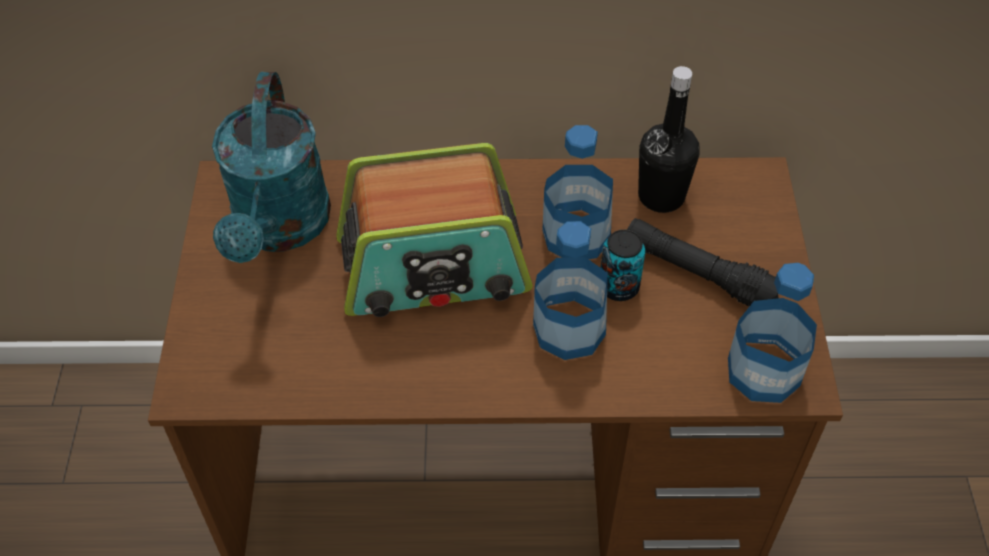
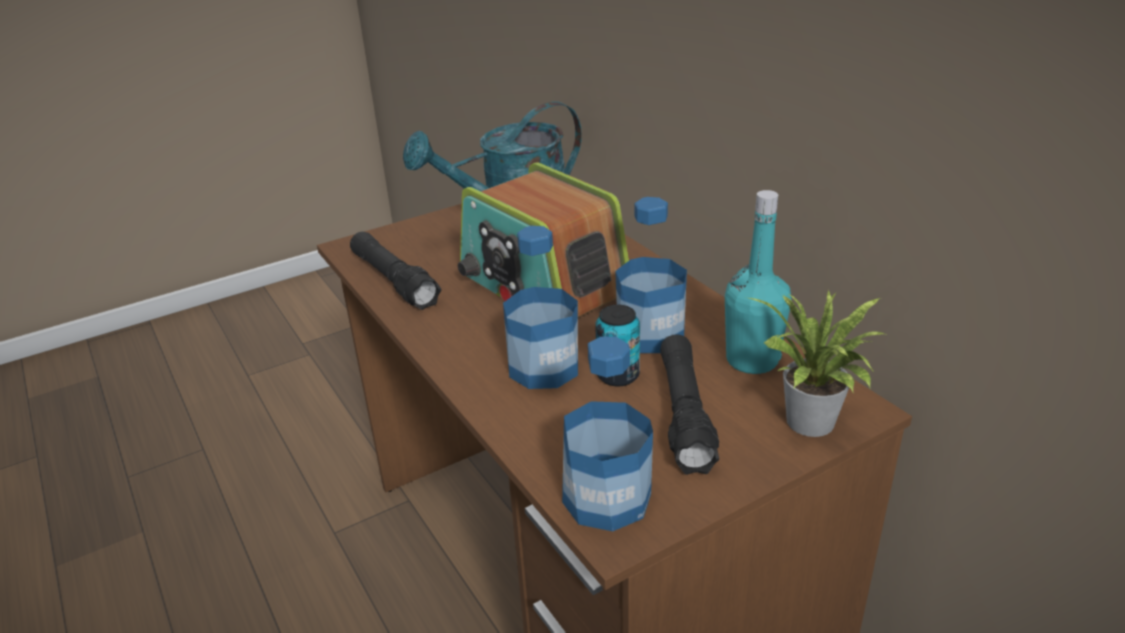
camera: 60 degrees right, 20 degrees down
black bottle [638,66,699,213] -> turquoise bottle [725,190,792,374]
none -> black flashlight [350,232,441,310]
none -> potted plant [749,290,884,437]

